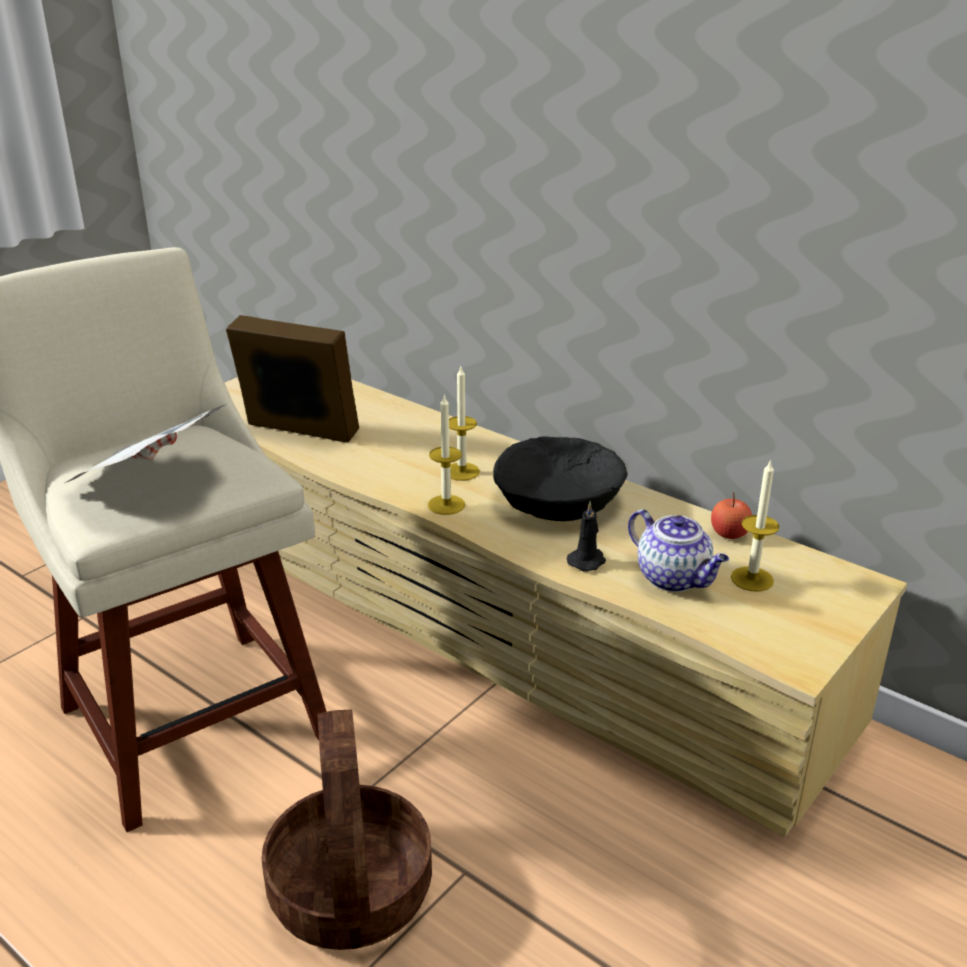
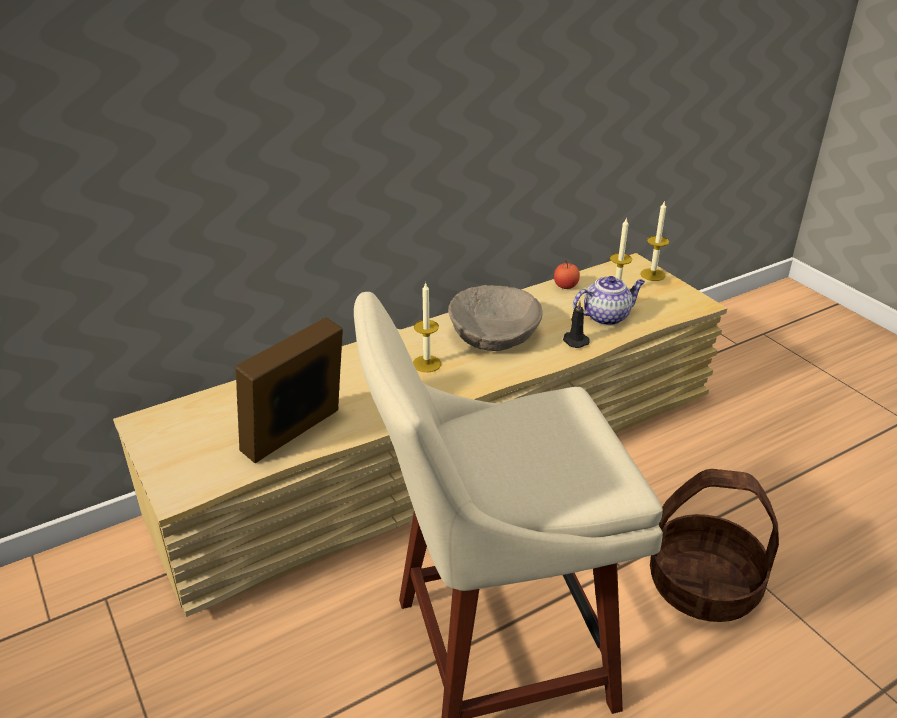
camera: 70 degrees left, 5 degrees up
newspaper [65,405,225,483] -> none
candle [428,394,465,515] -> candle moved to [640,200,669,281]
black bowl [493,436,628,521] -> beige bowl [448,285,542,351]

